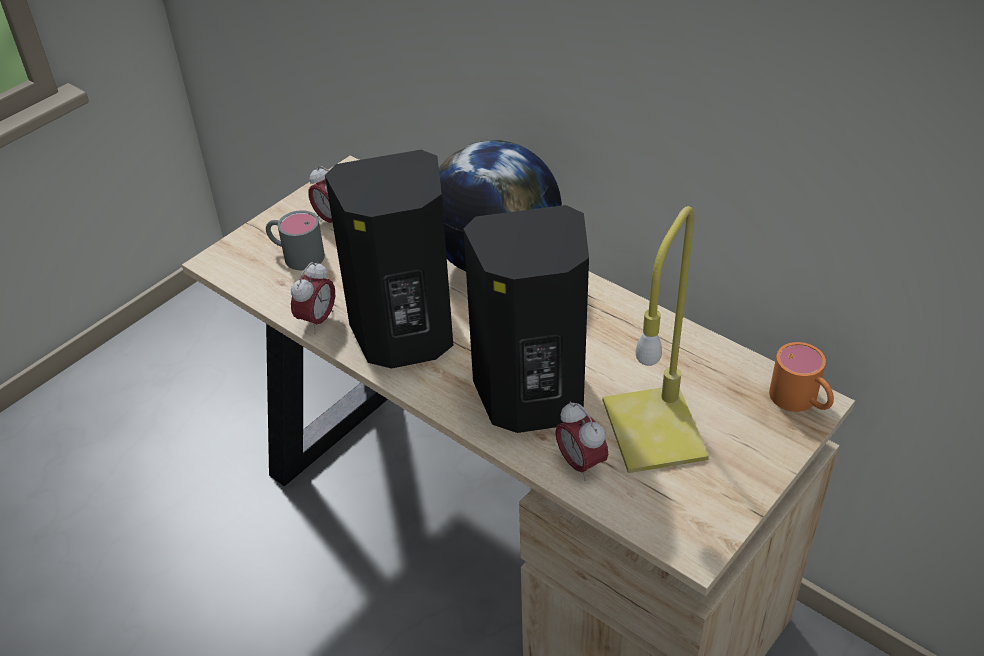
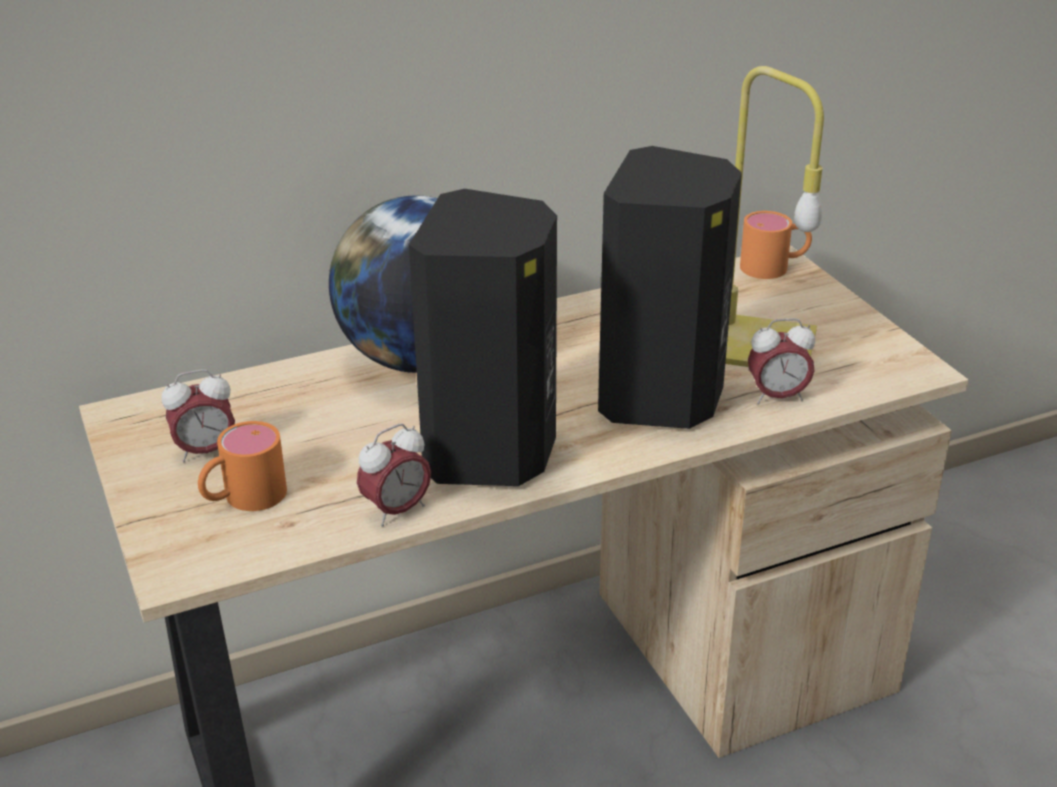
camera: 65 degrees left, 10 degrees down
grey mug [266,210,325,270] -> orange mug [198,421,287,511]
alarm clock [291,261,335,334] -> alarm clock turned 90 degrees clockwise [357,423,431,526]

